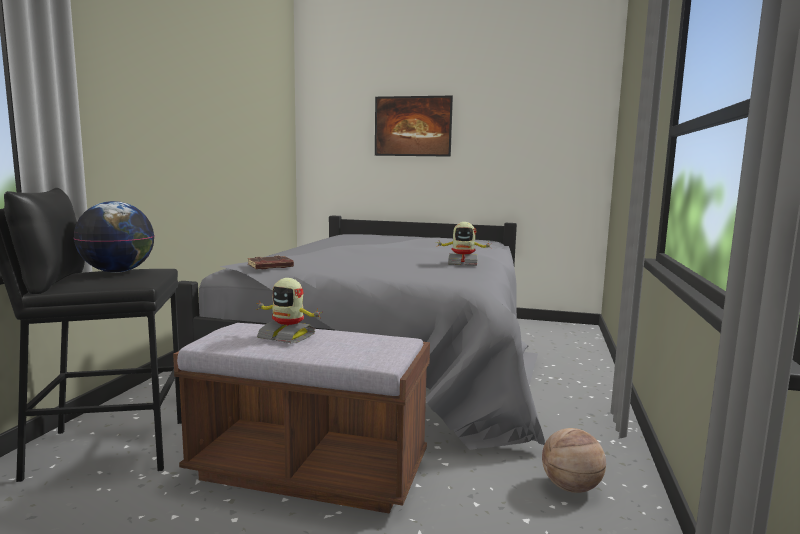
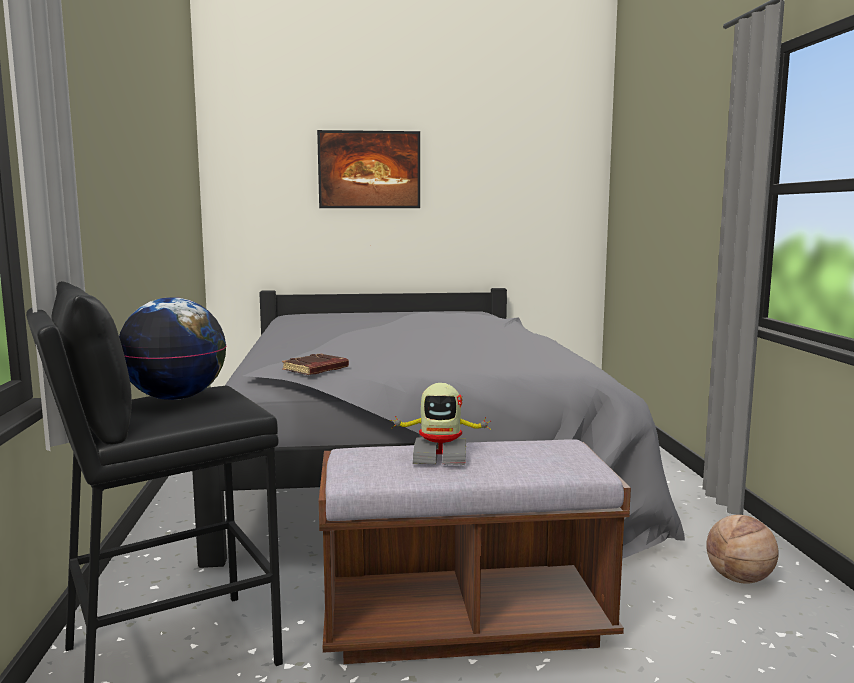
camera: 20 degrees left, 0 degrees up
toy robot [435,222,491,266] -> none

